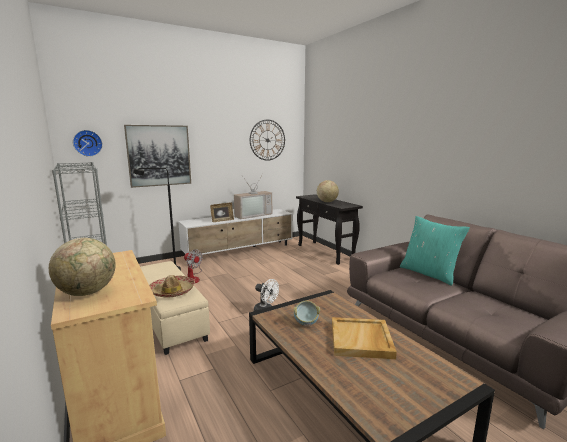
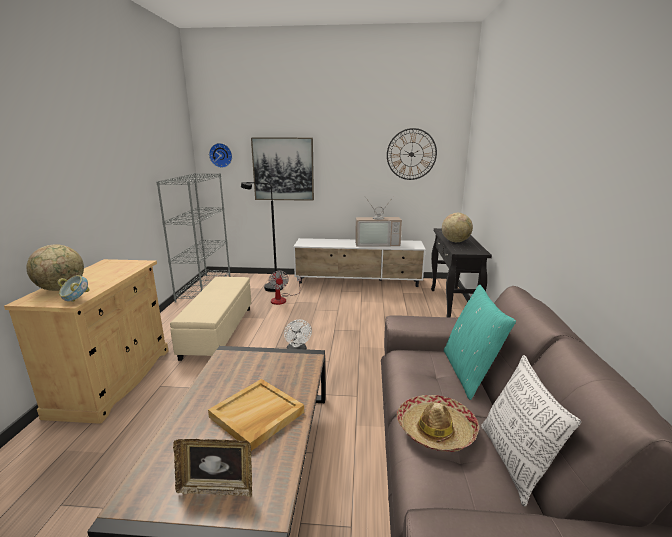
camera: 35 degrees right, 5 degrees up
hat [149,275,195,297] -> hat moved to [397,395,479,452]
picture frame [210,202,234,222] -> picture frame moved to [173,439,252,497]
bowl [294,301,320,326] -> bowl moved to [57,275,90,302]
none -> pillow [481,355,581,507]

